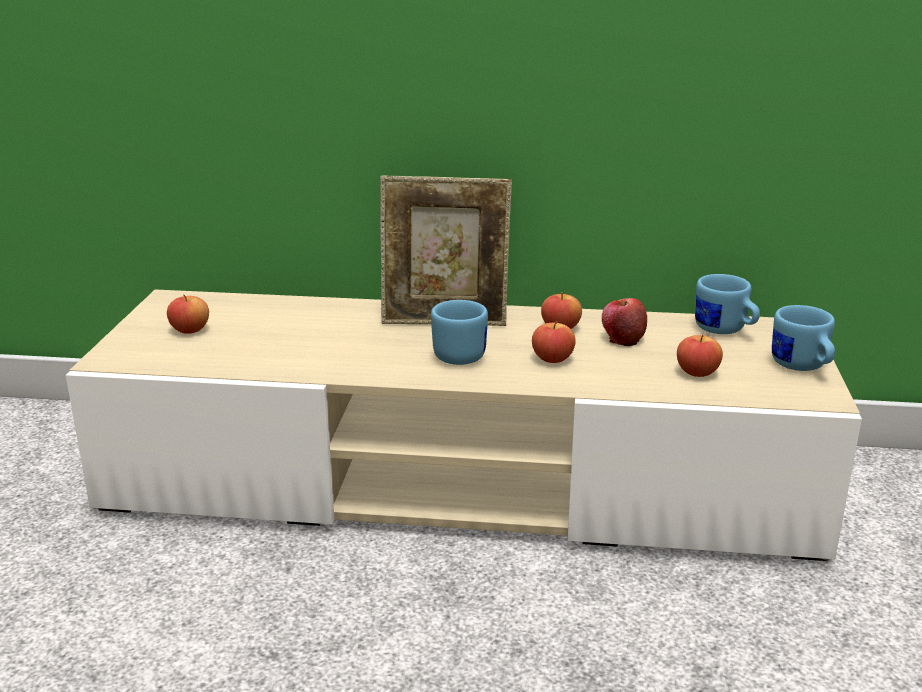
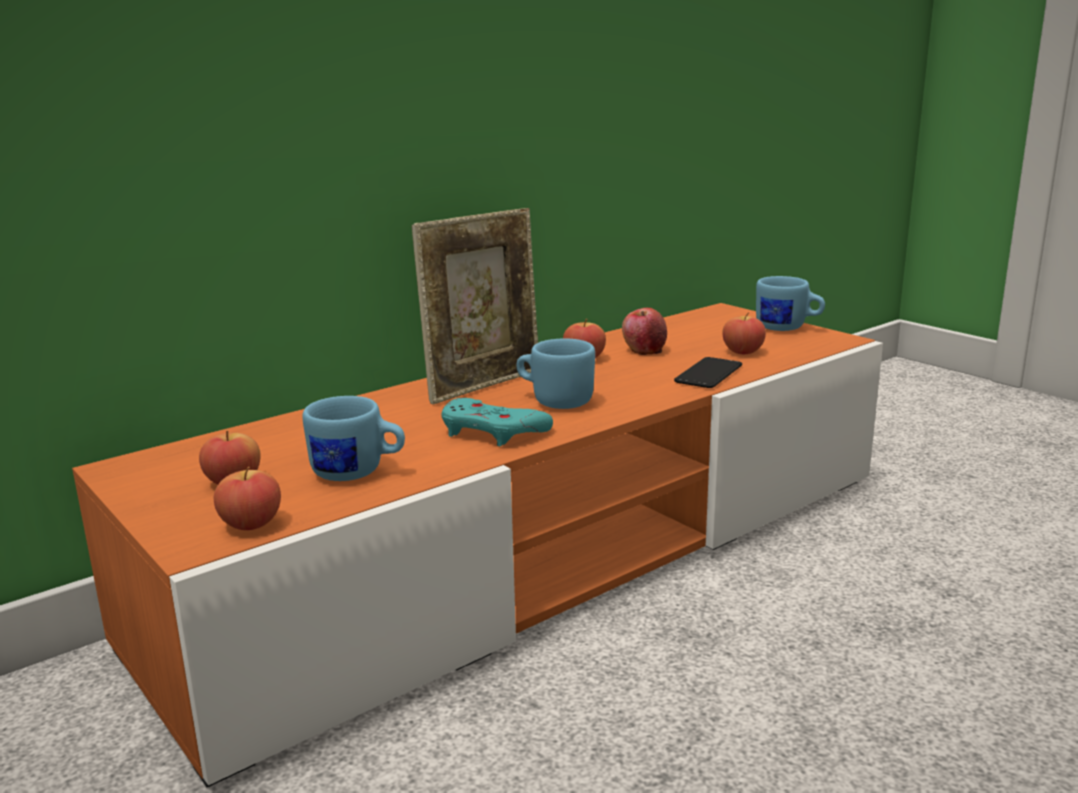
camera: 45 degrees left, 5 degrees down
beige tv stand [66,289,862,561] -> orange tv stand [72,303,883,788]
apple [532,321,576,363] -> apple moved to [214,467,281,530]
blue mug [695,274,760,334] -> blue mug moved to [302,396,405,481]
none -> turquoise game controller [442,398,553,446]
none -> phone [674,357,742,388]

